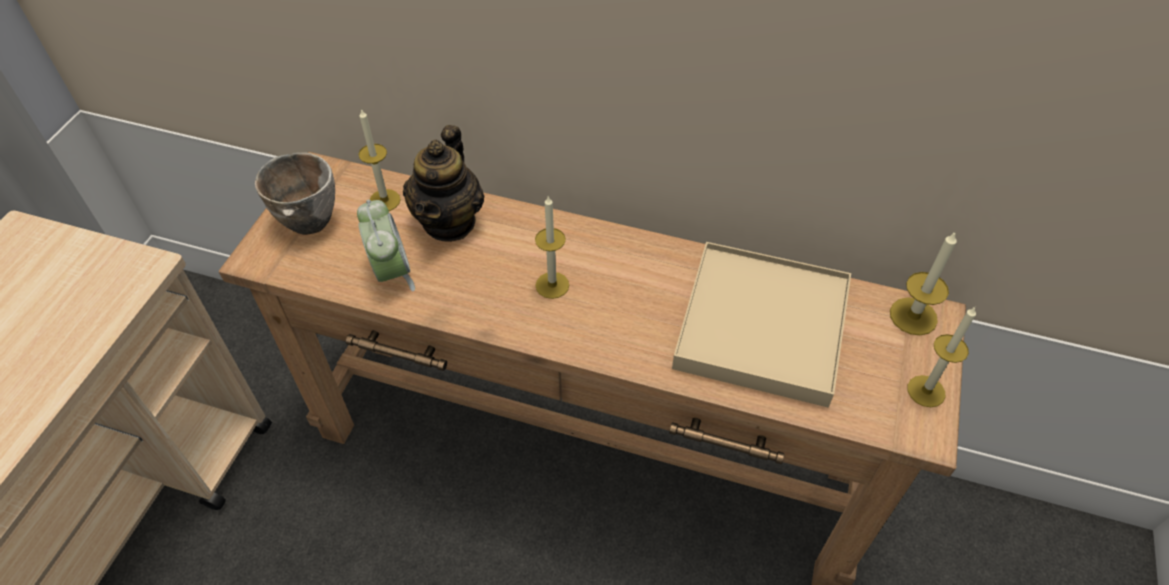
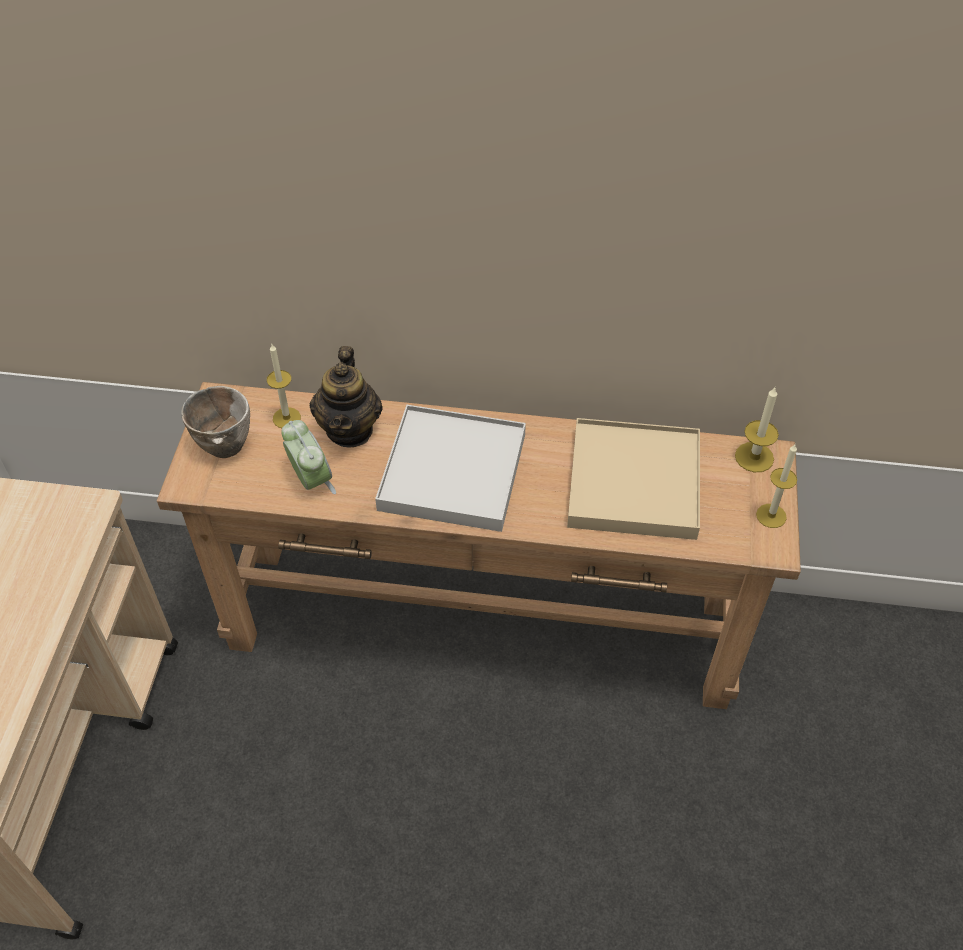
camera: 10 degrees left, 0 degrees up
candle [535,195,569,299] -> white tray [375,405,526,532]

